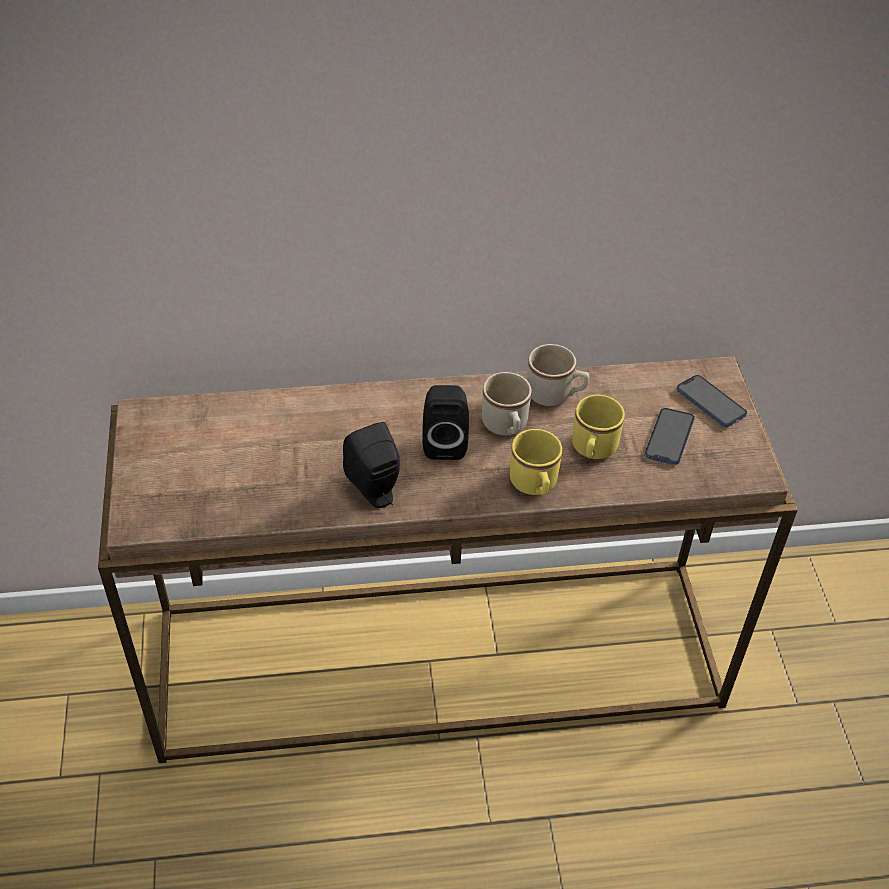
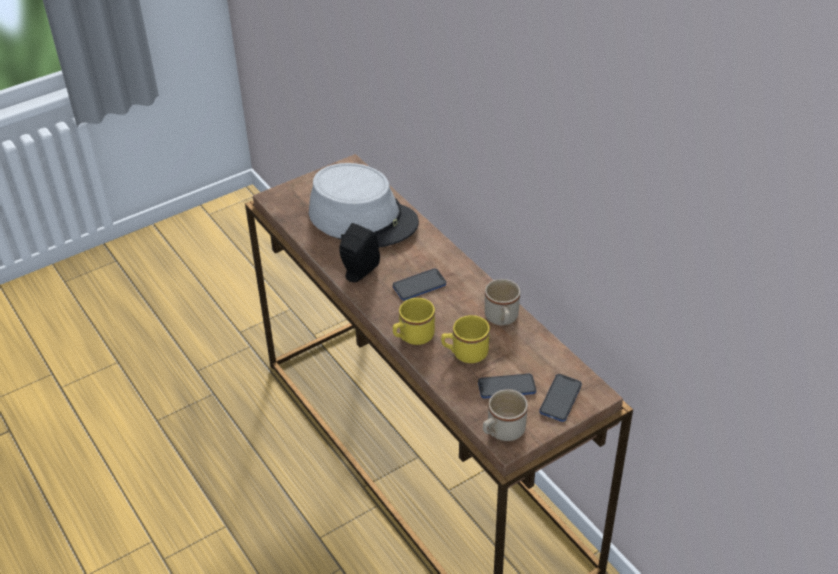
camera: 65 degrees right, 5 degrees down
black speaker [423,385,469,460] -> phone [393,269,446,300]
beige mug [482,372,532,436] -> beige mug moved to [483,389,528,441]
none -> grey hat [309,163,419,248]

